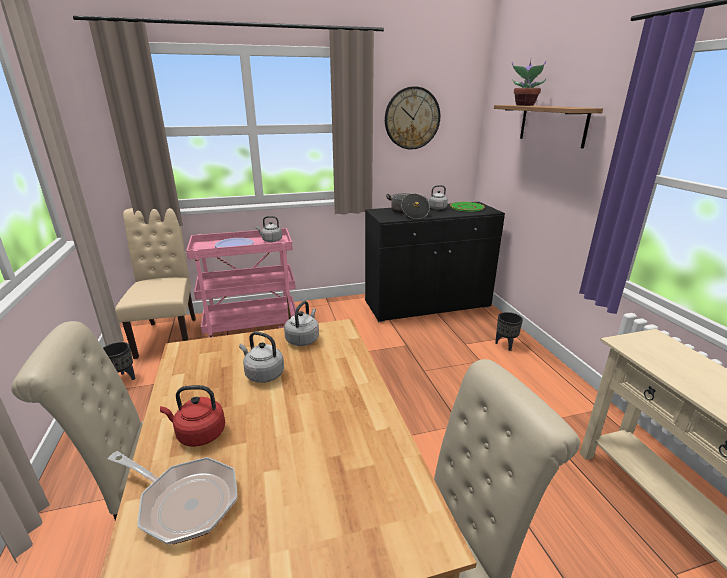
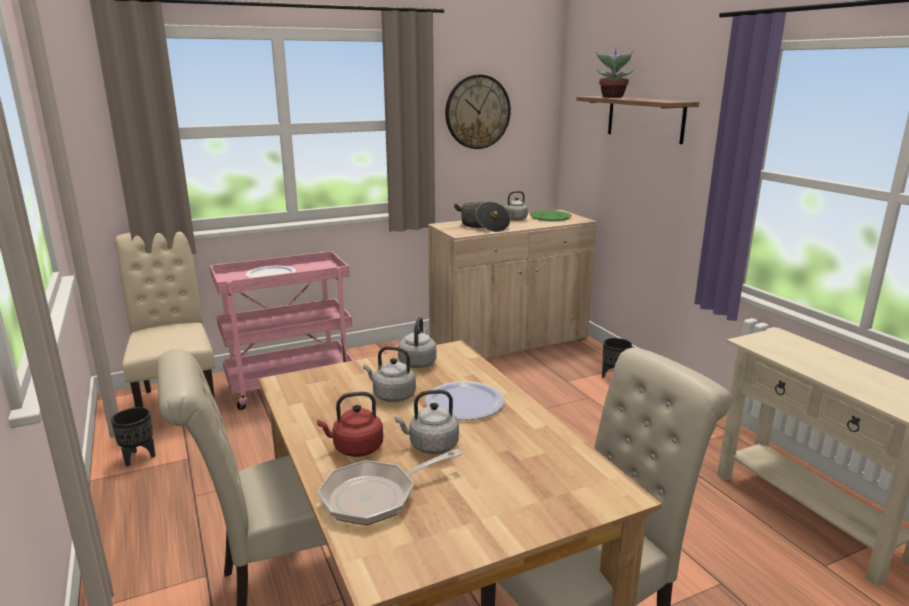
camera: 10 degrees left, 5 degrees down
frying pan [108,451,237,545] -> frying pan turned 135 degrees clockwise [317,449,462,525]
grey kettle [256,216,282,242] -> grey kettle moved to [395,390,459,454]
black cabinet [365,202,505,322] -> beige cabinet [428,210,597,358]
none -> plate [425,381,504,420]

